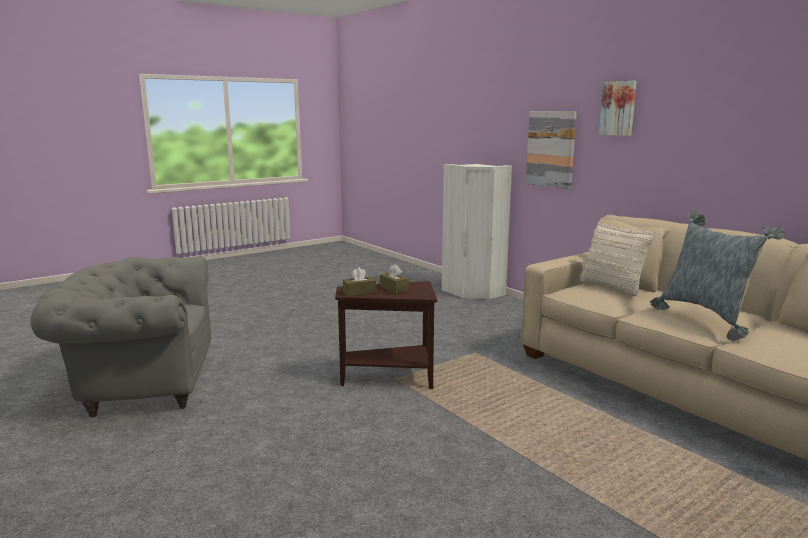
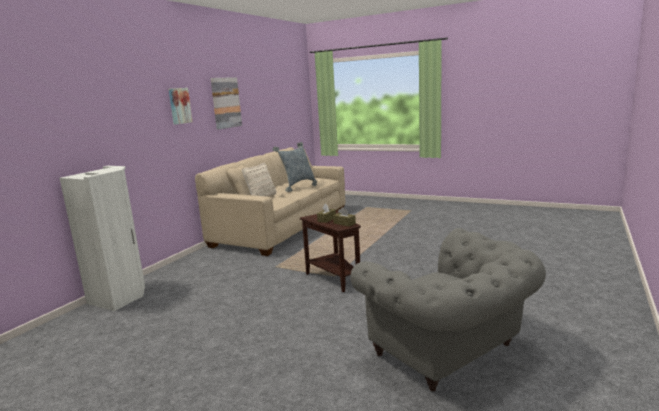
camera: 115 degrees left, 0 degrees up
picture [526,111,577,189] -> picture moved to [211,77,242,130]

